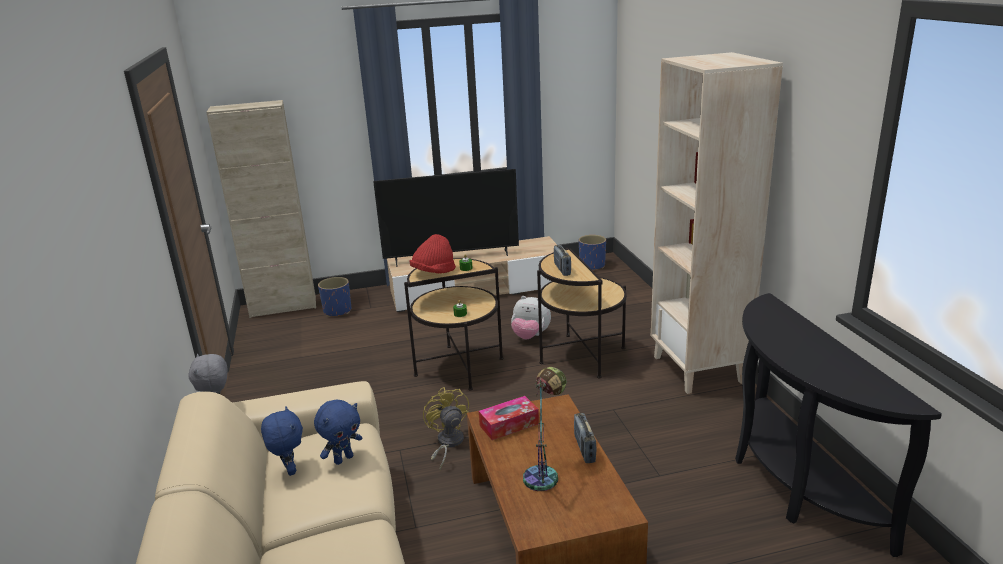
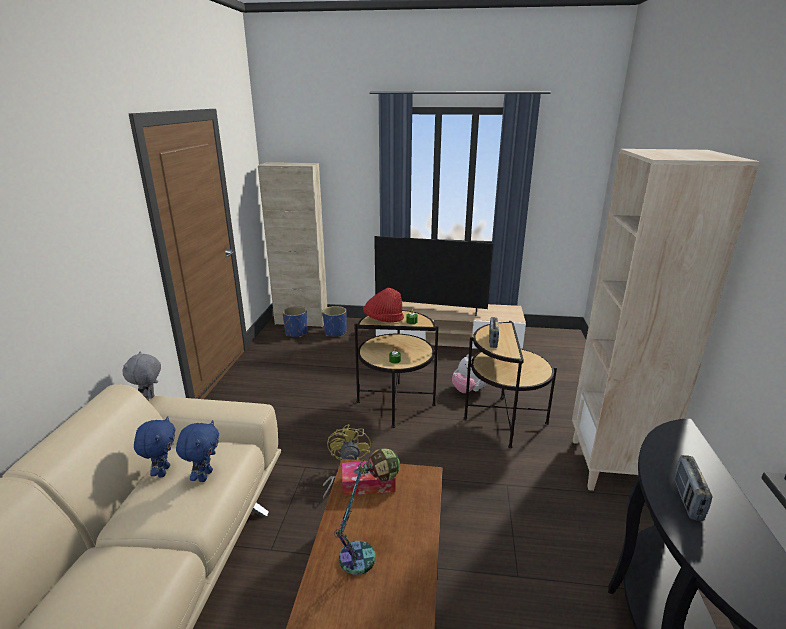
camera: 20 degrees right, 0 degrees up
blue plush toy [314,399,362,465] -> blue plush toy turned 60 degrees counterclockwise [176,420,219,482]
radio [574,413,596,463] -> radio moved to [674,455,712,521]
blue planter [579,235,606,269] -> blue planter moved to [282,306,307,337]

